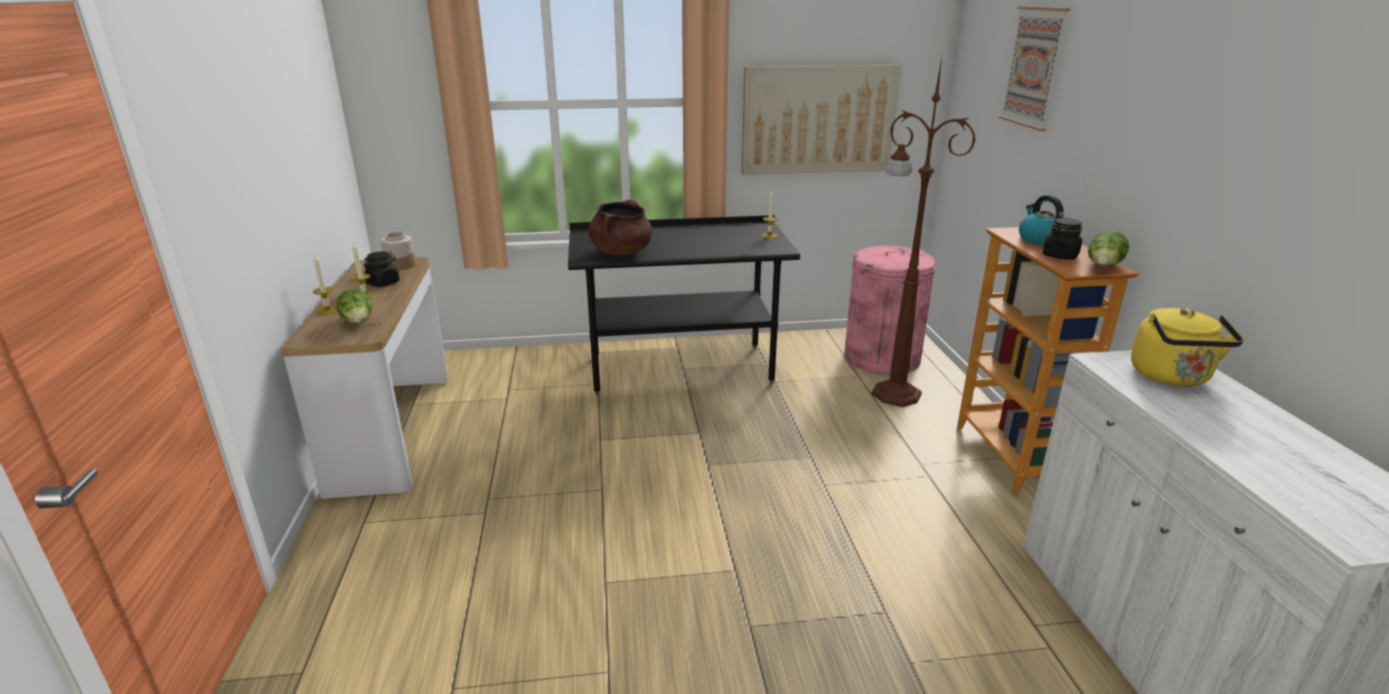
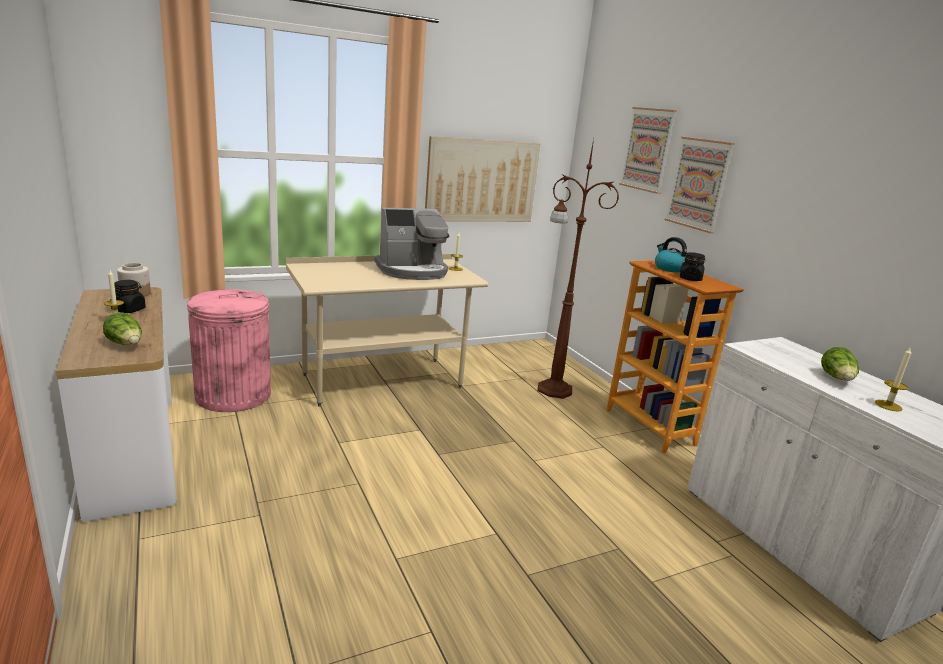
camera: 20 degrees left, 5 degrees down
candle [313,255,337,315] -> candle moved to [875,348,911,412]
black desk [568,215,800,396] -> beige desk [286,254,488,406]
brown cooking pot [588,200,652,255] -> none
pink trash can [844,246,936,375] -> pink trash can moved to [187,289,271,412]
lettuce [1088,230,1129,266] -> lettuce moved to [821,347,859,381]
yellow kettle [1131,308,1244,387] -> none
none -> coffee machine [374,208,450,280]
none -> picture [665,137,735,233]

